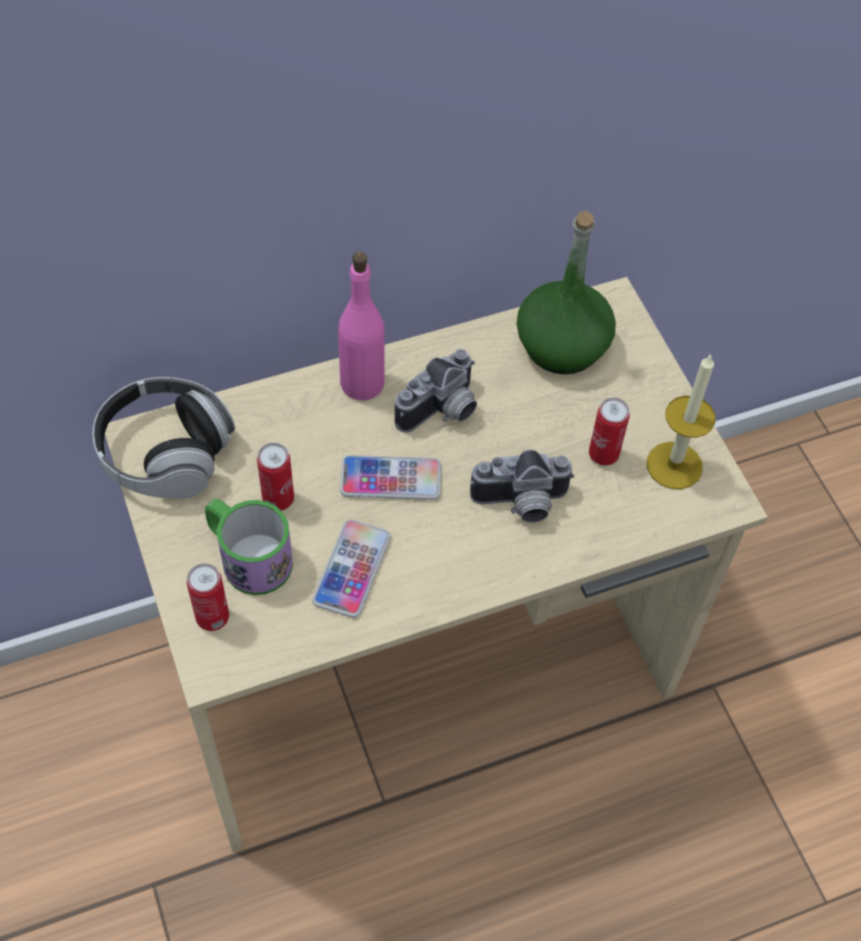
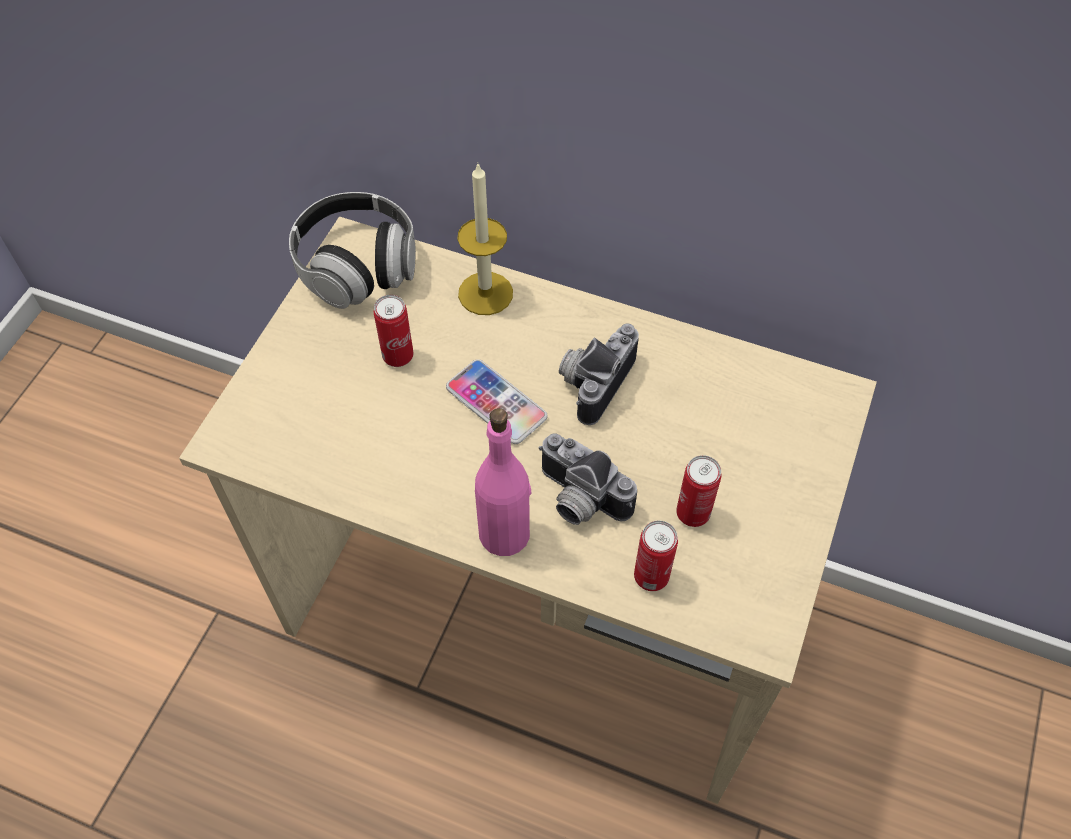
camera: 45 degrees right, 0 degrees up
can [187,563,229,631] -> can moved to [634,520,678,591]
mug [205,498,293,595] -> none
phone [312,519,391,618] -> none
pink bottle [338,252,384,400] -> pink bottle moved to [475,408,531,556]
camera [395,349,477,433] -> camera turned 120 degrees clockwise [559,324,639,425]
green bottle [517,211,616,374] -> none
candle [647,354,716,489] -> candle moved to [458,162,513,315]

